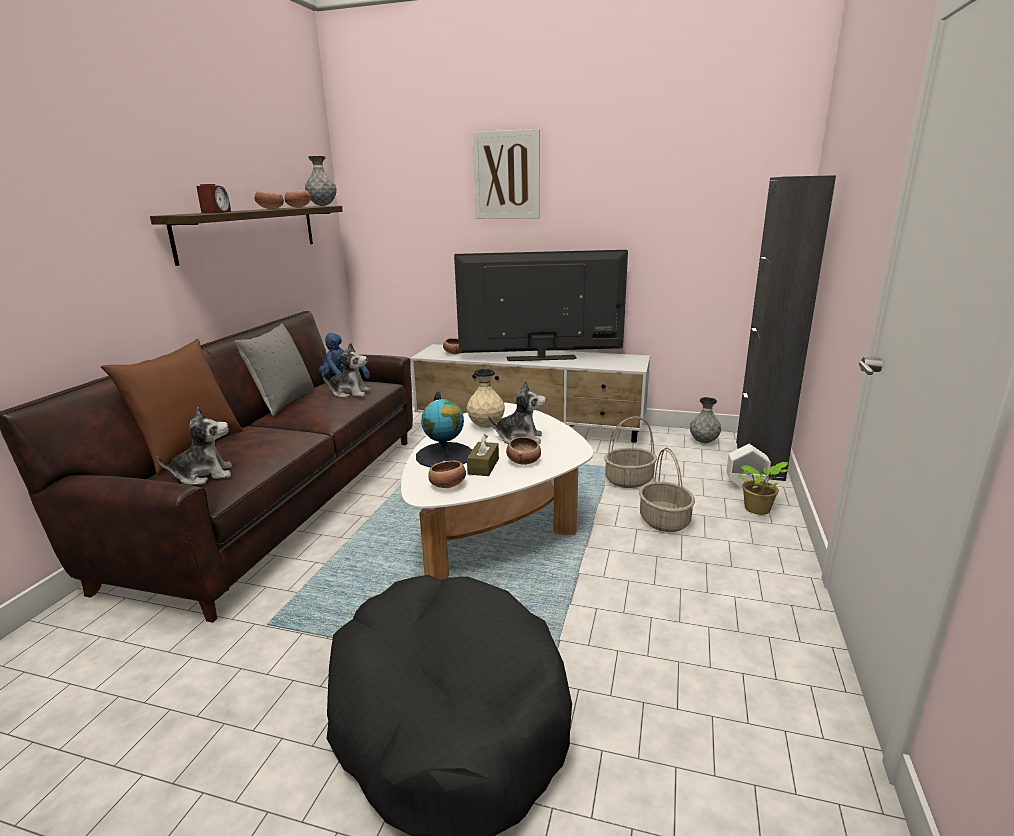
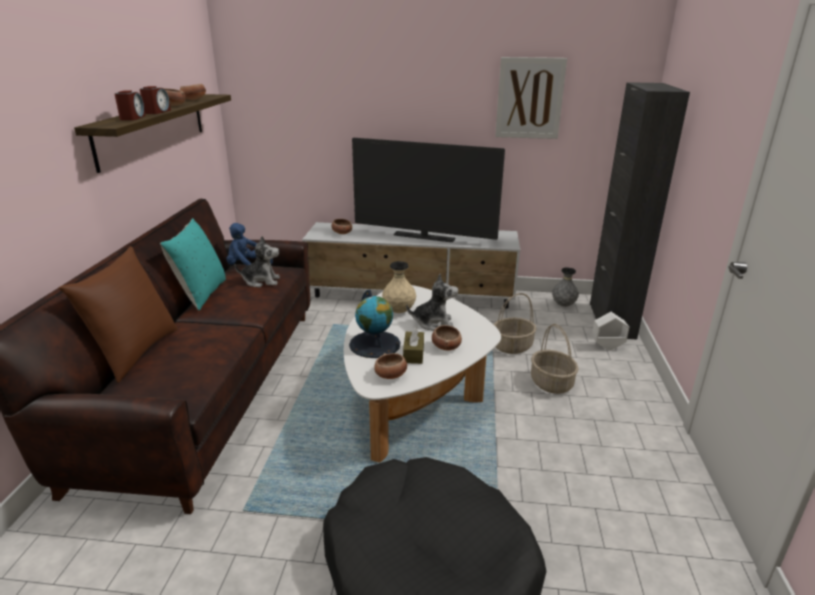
camera: 10 degrees left, 5 degrees up
plush toy [157,407,232,485] -> none
grey pillow [235,323,315,416] -> turquoise pillow [160,218,226,311]
grey vase [305,156,337,206] -> none
television [454,250,628,361] -> television turned 150 degrees counterclockwise [352,138,505,242]
picture [473,129,540,219] -> picture moved to [495,57,567,139]
potted plant [739,462,788,515] -> none
none -> alarm clock [140,86,171,114]

